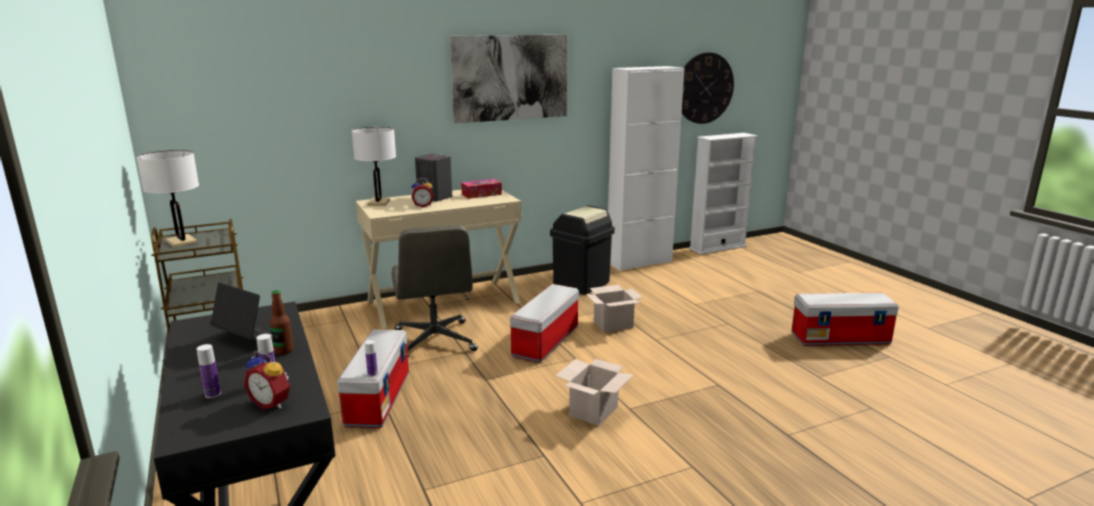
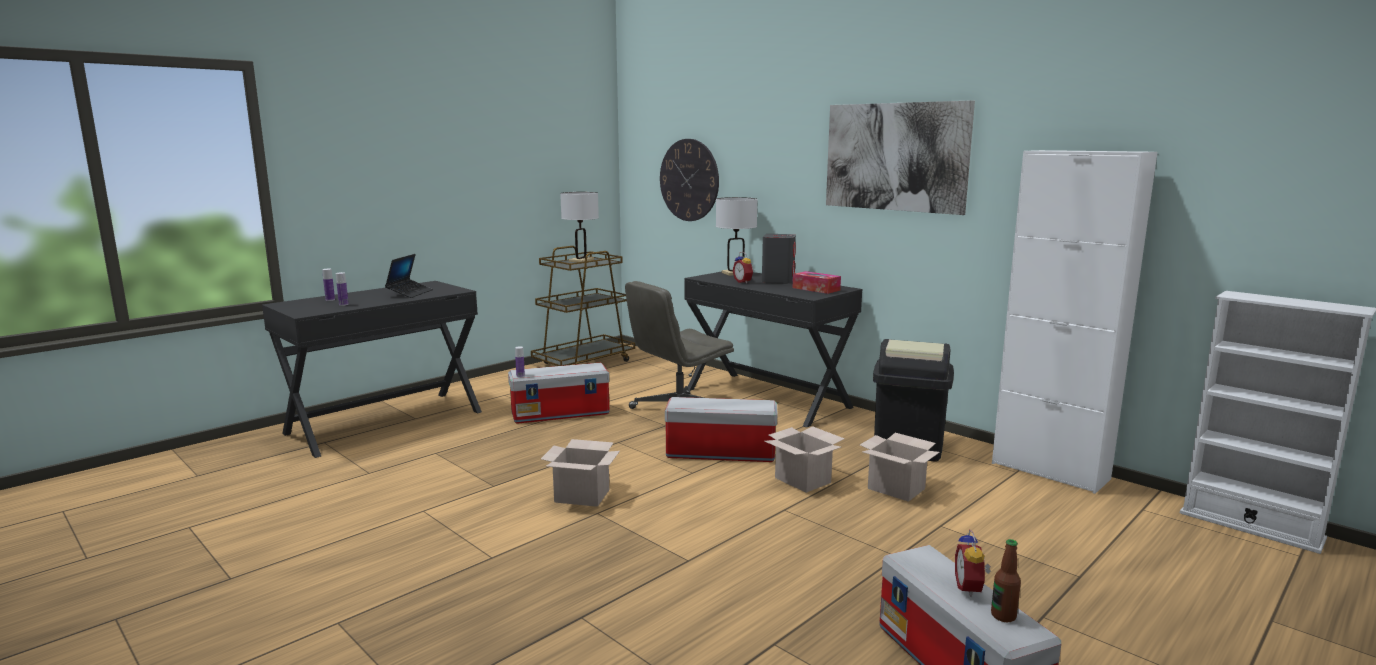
camera: 70 degrees right, 5 degrees down
alarm clock [244,351,290,409] -> alarm clock moved to [955,530,991,597]
bottle [270,290,294,355] -> bottle moved to [991,539,1021,622]
beige desk [356,190,521,328] -> black desk [684,272,862,428]
wall clock [682,52,734,124] -> wall clock moved to [660,139,719,221]
none -> cardboard box [860,433,940,502]

